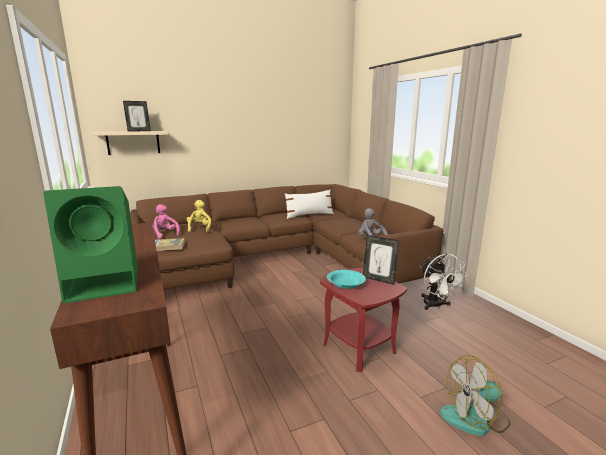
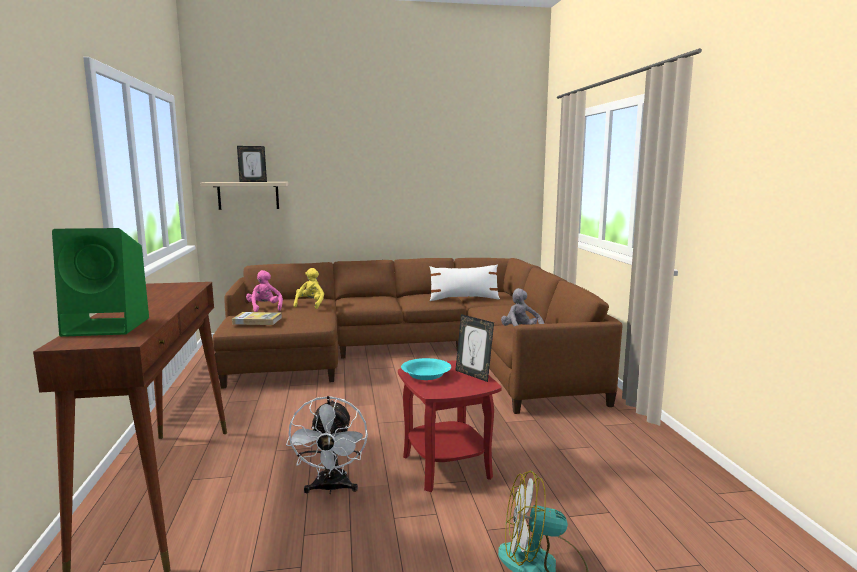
camera: 15 degrees right, 5 degrees down
white fan [420,253,468,310] -> white fan moved to [286,396,368,494]

